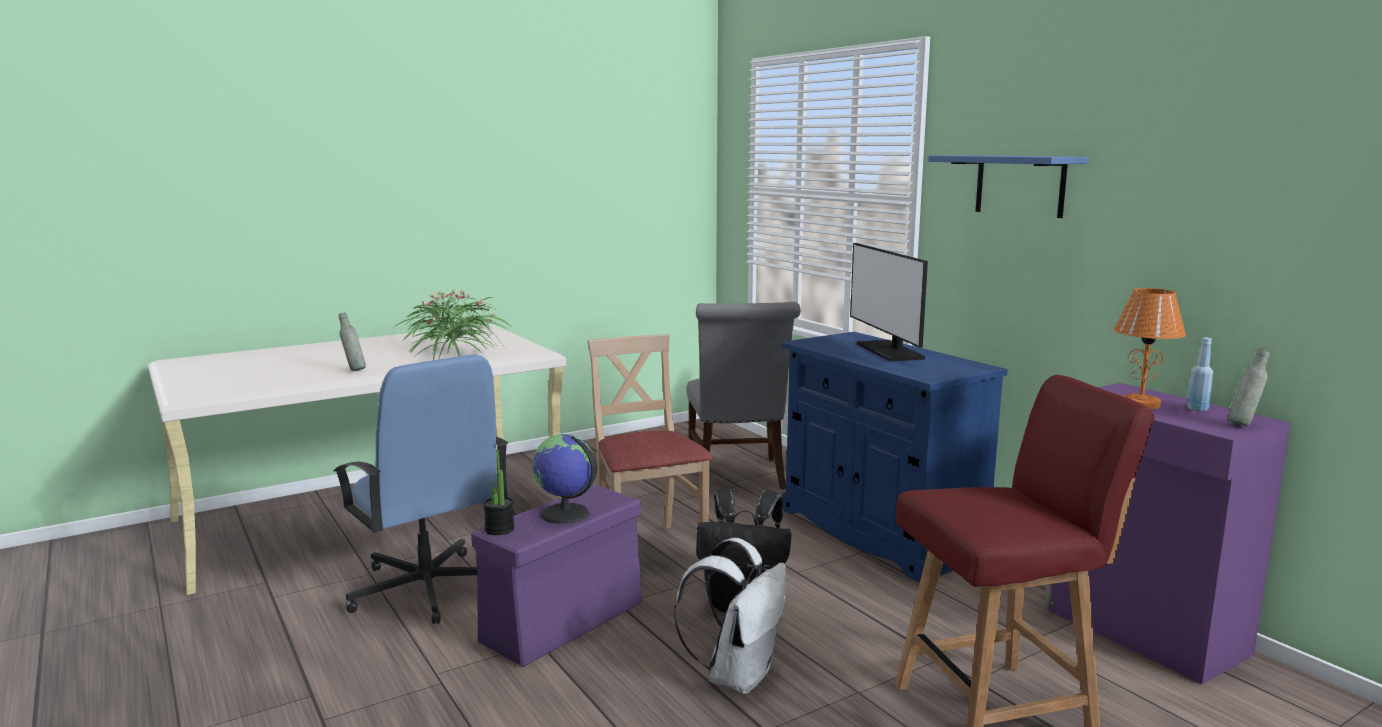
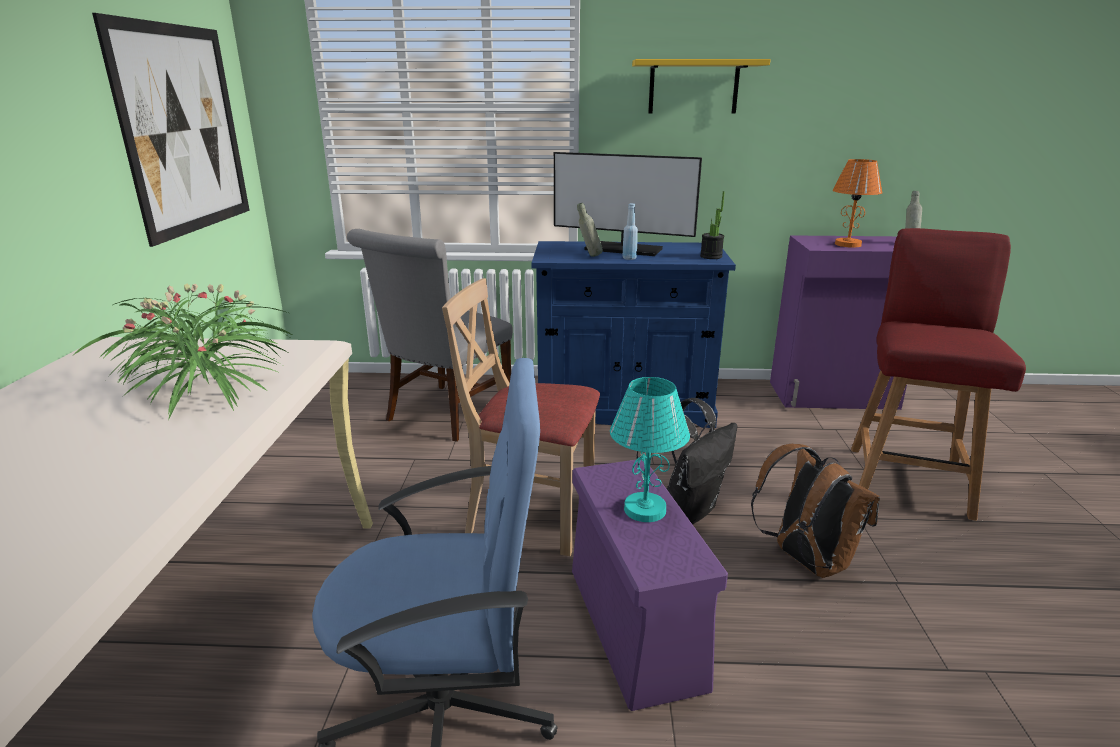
camera: 55 degrees left, 10 degrees up
grey bottle [339,313,366,371] -> grey bottle moved to [577,203,603,257]
potted plant [483,450,515,535] -> potted plant moved to [700,191,725,259]
globe [532,434,597,524] -> turquoise table lamp [610,377,690,522]
white backpack [674,538,786,694] -> brown backpack [751,444,880,578]
grey chair [687,302,801,489] -> grey chair turned 90 degrees clockwise [347,229,513,442]
blue shelf [928,155,1088,218] -> yellow shelf [632,59,771,114]
blue bottle [1187,337,1213,411] -> blue bottle moved to [622,203,638,260]
none -> picture [92,13,250,247]

